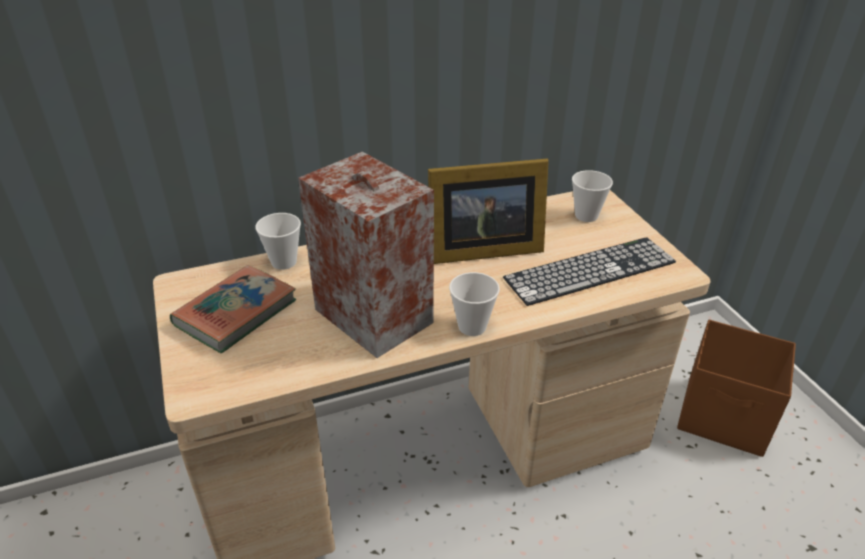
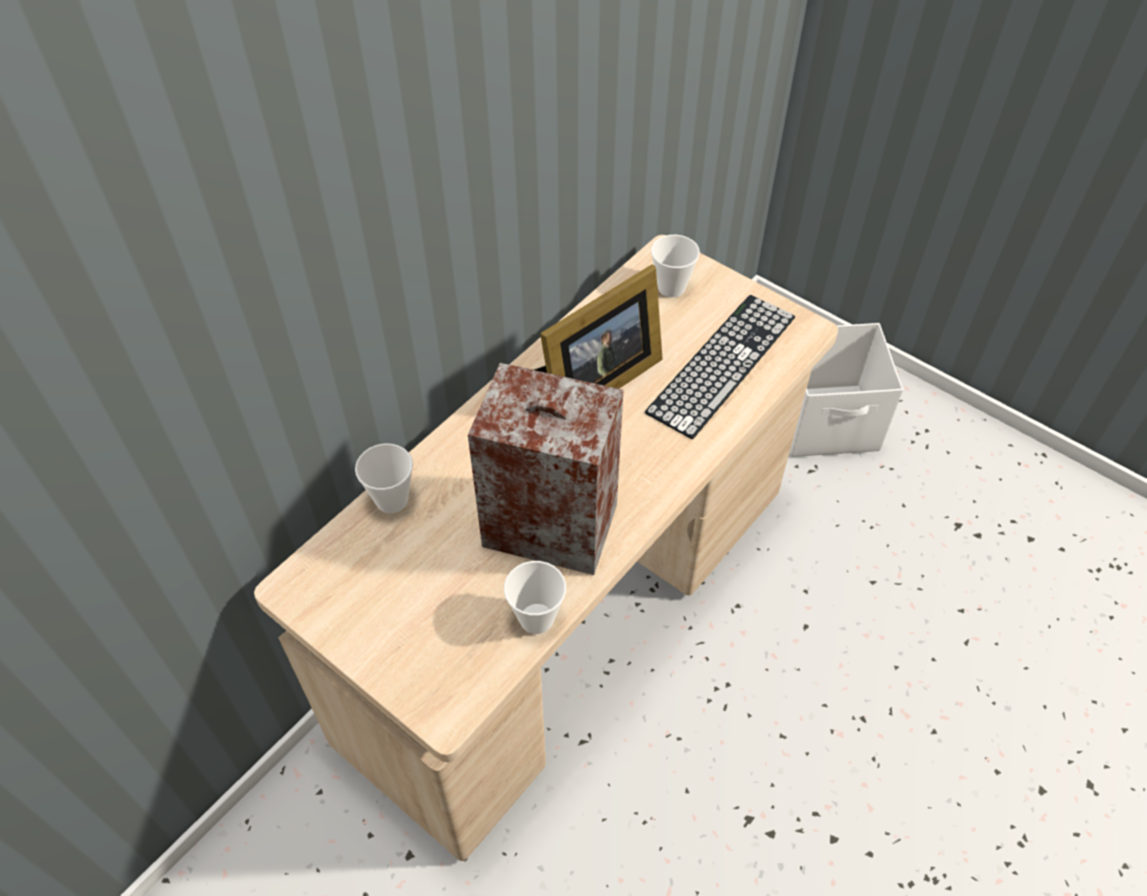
camera: 30 degrees left, 15 degrees up
book [170,265,296,353] -> none
cup [449,272,500,336] -> cup moved to [504,561,566,634]
brown storage box [677,319,796,457] -> white storage box [790,323,903,457]

